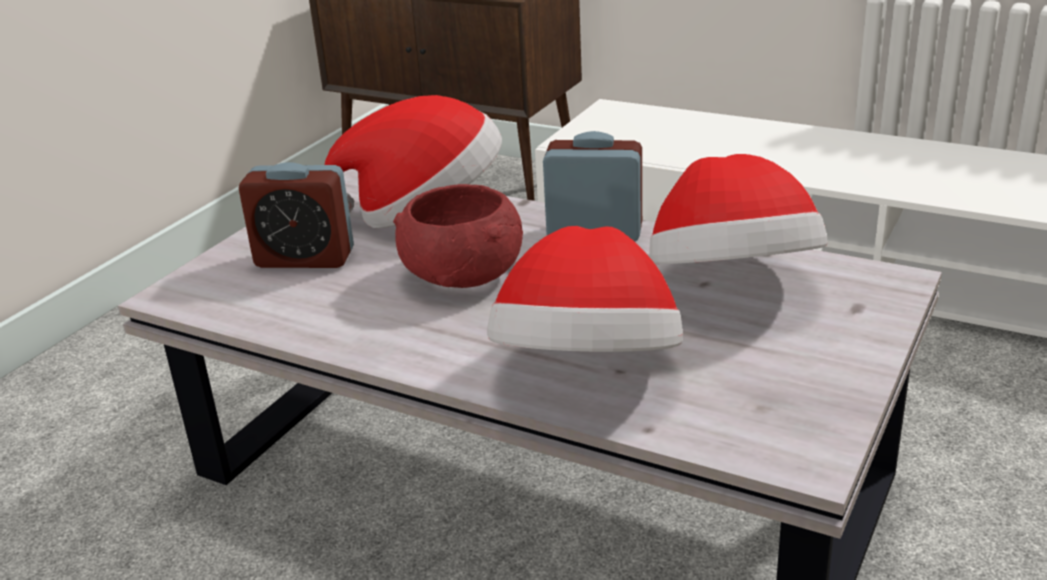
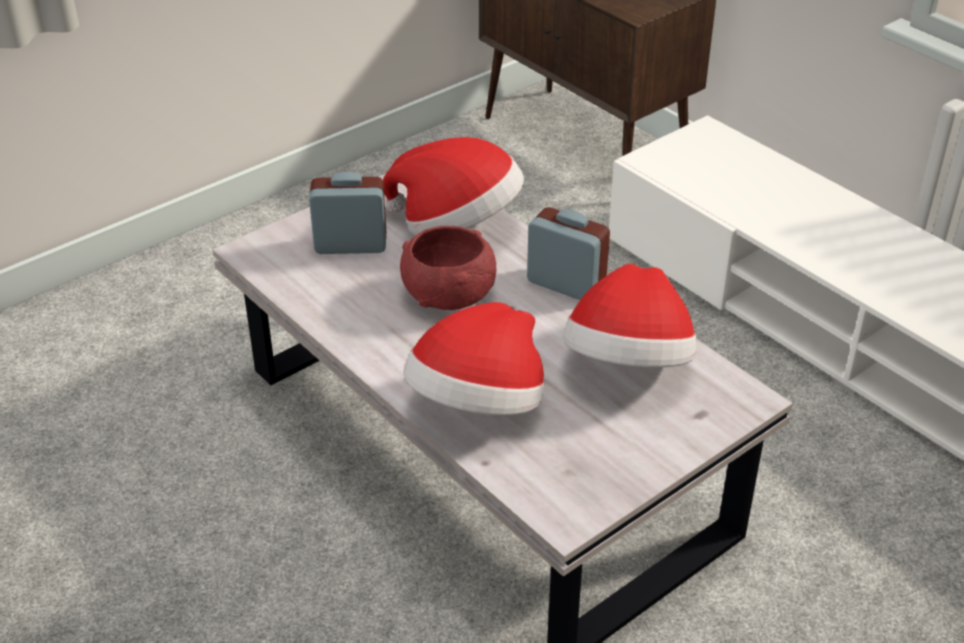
camera: 20 degrees right, 10 degrees up
alarm clock [239,162,354,268] -> alarm clock turned 150 degrees clockwise [309,172,386,254]

